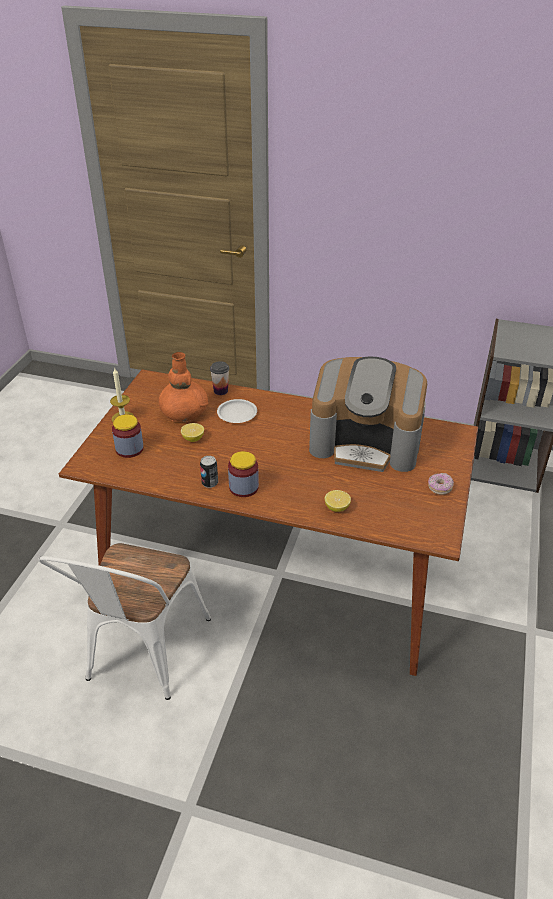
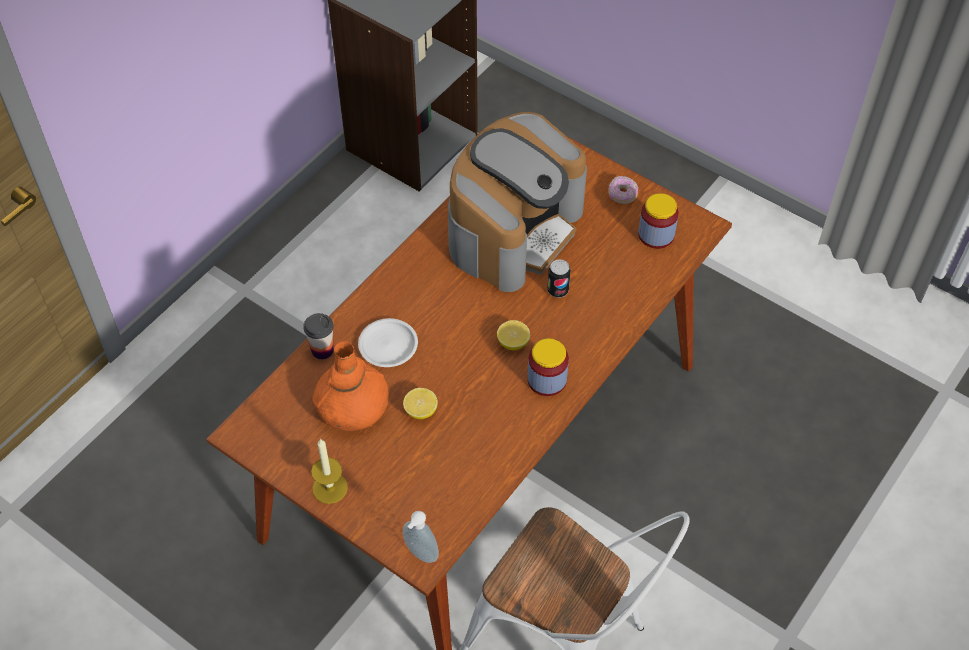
camera: 70 degrees left, 15 degrees up
jar [112,414,144,458] -> jar moved to [638,193,679,249]
can [200,456,218,488] -> can moved to [548,259,571,298]
lemon [325,490,351,512] -> lemon moved to [497,320,530,350]
none -> soap dispenser [403,511,439,563]

